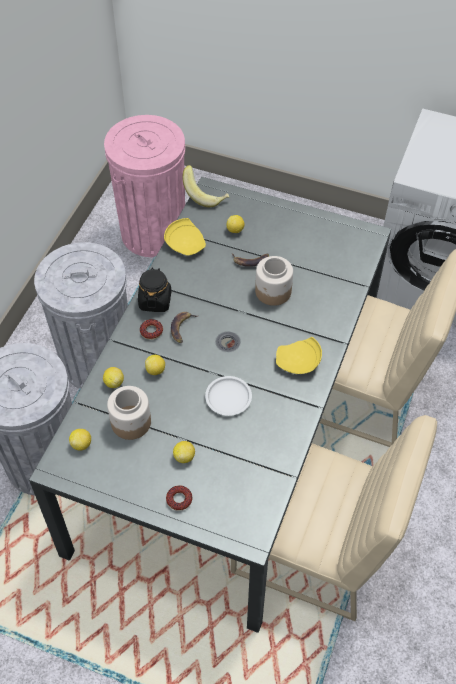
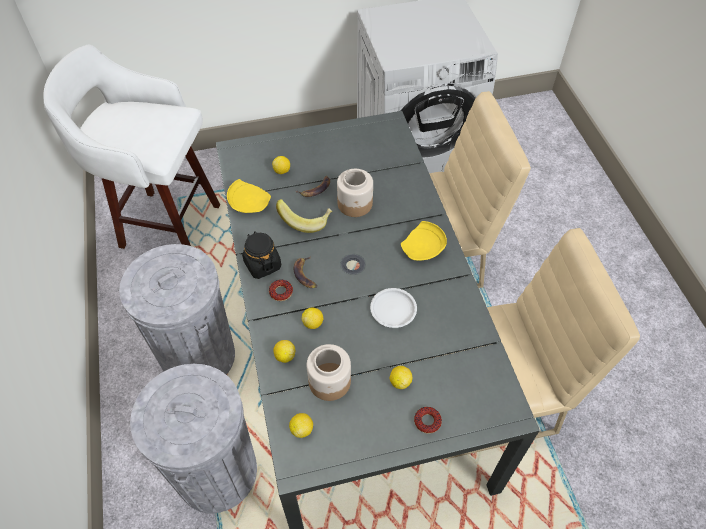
camera: 35 degrees left, 0 degrees up
pink trash can [104,115,185,257] -> white stool [43,44,220,249]
banana [182,165,229,208] -> banana moved to [276,199,332,233]

